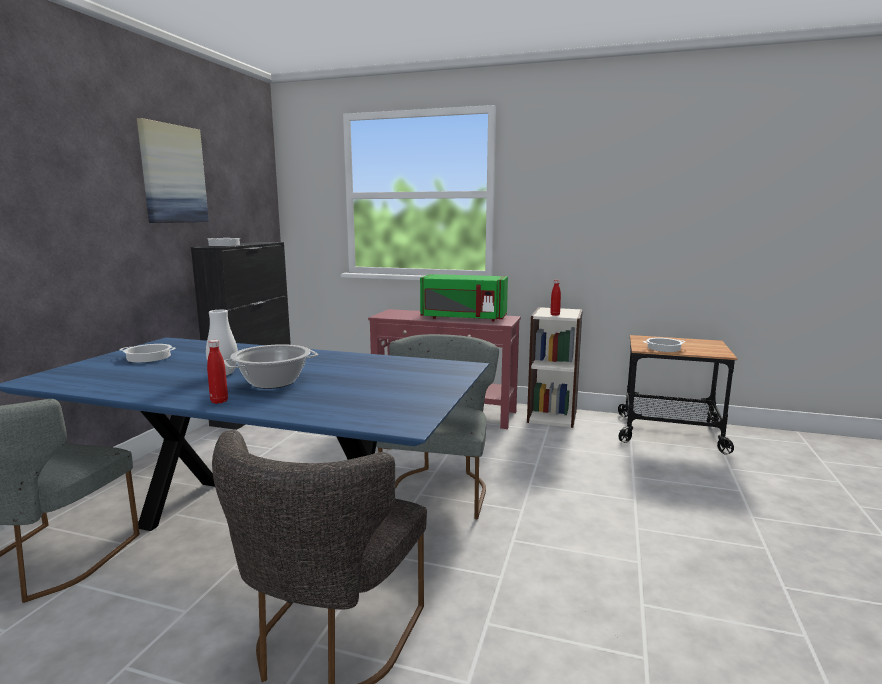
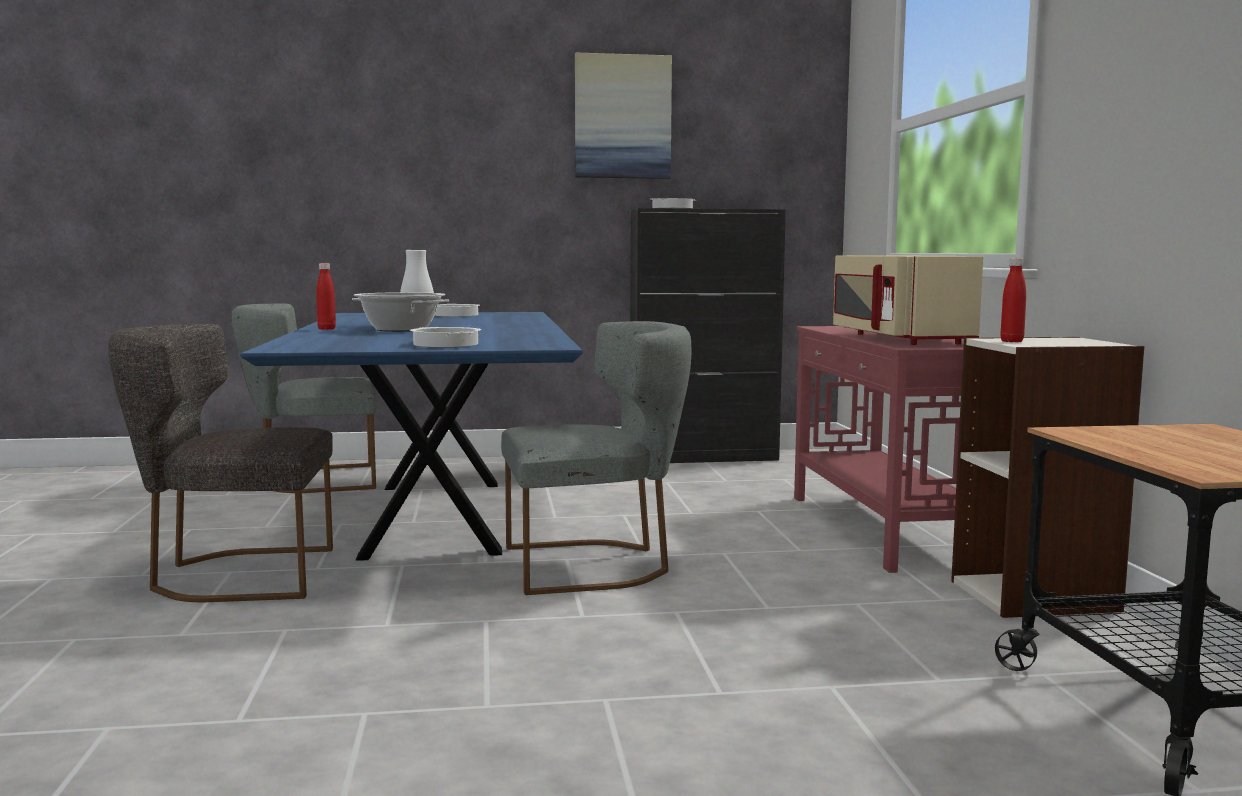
camera: 65 degrees right, 5 degrees down
green microwave [420,274,508,322] -> beige microwave [833,255,983,345]
cooking pot [643,338,685,352] -> cooking pot moved to [410,327,481,348]

